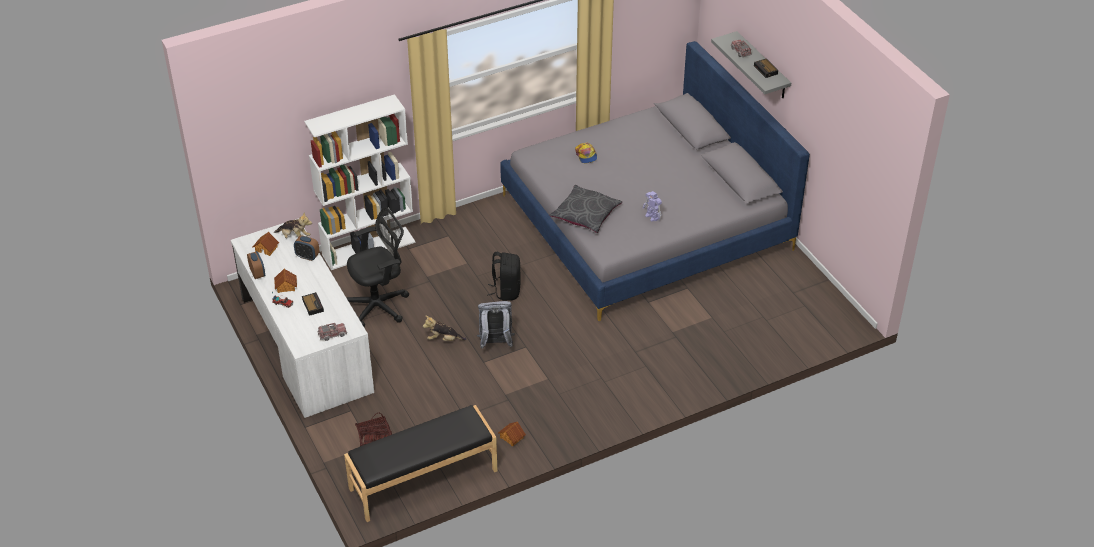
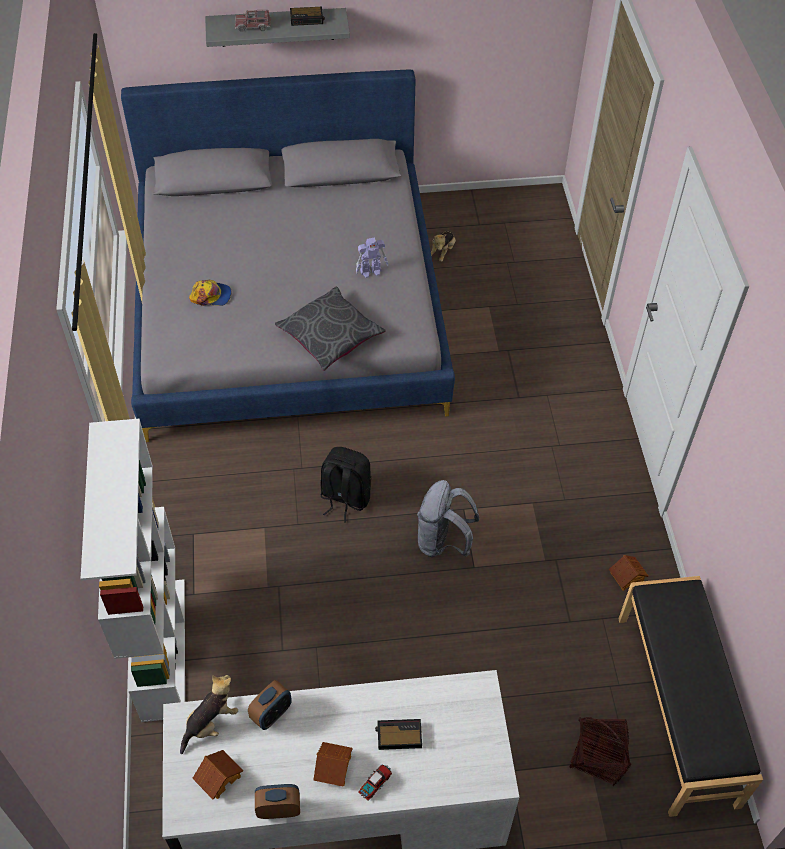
camera: 70 degrees left, 10 degrees up
toy truck [317,323,347,341] -> none
black office chair [346,207,409,327] -> none
plush toy [423,316,467,341] -> plush toy moved to [431,231,456,262]

